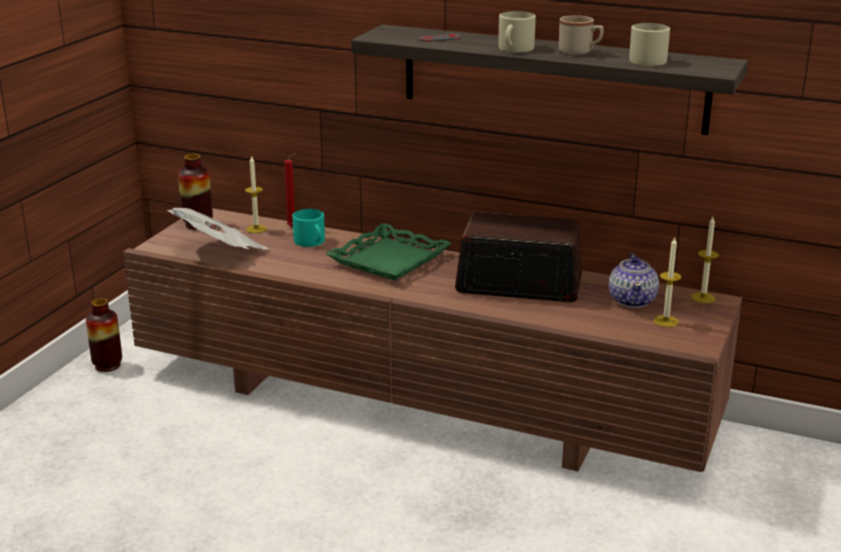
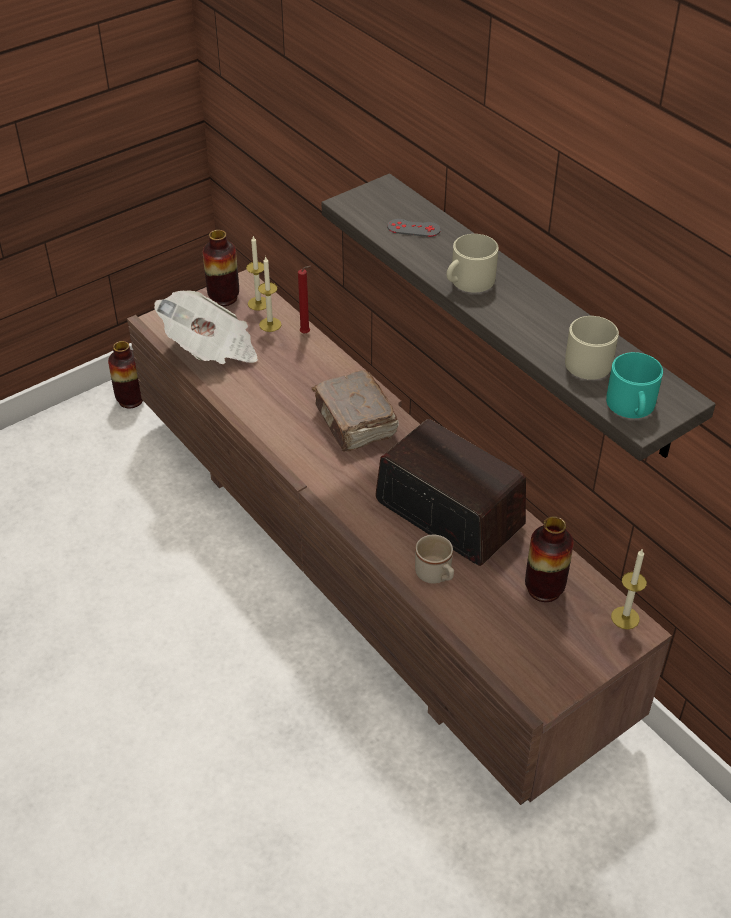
camera: 30 degrees right, 20 degrees up
turquoise mug [292,209,325,247] -> turquoise mug moved to [606,352,663,418]
green tray [325,223,452,281] -> brown book [312,370,399,451]
beige mug [559,15,603,55] -> beige mug moved to [415,535,454,584]
teapot [609,253,659,308] -> vase [525,516,574,602]
candle [654,237,682,327] -> candle moved to [246,236,266,311]

